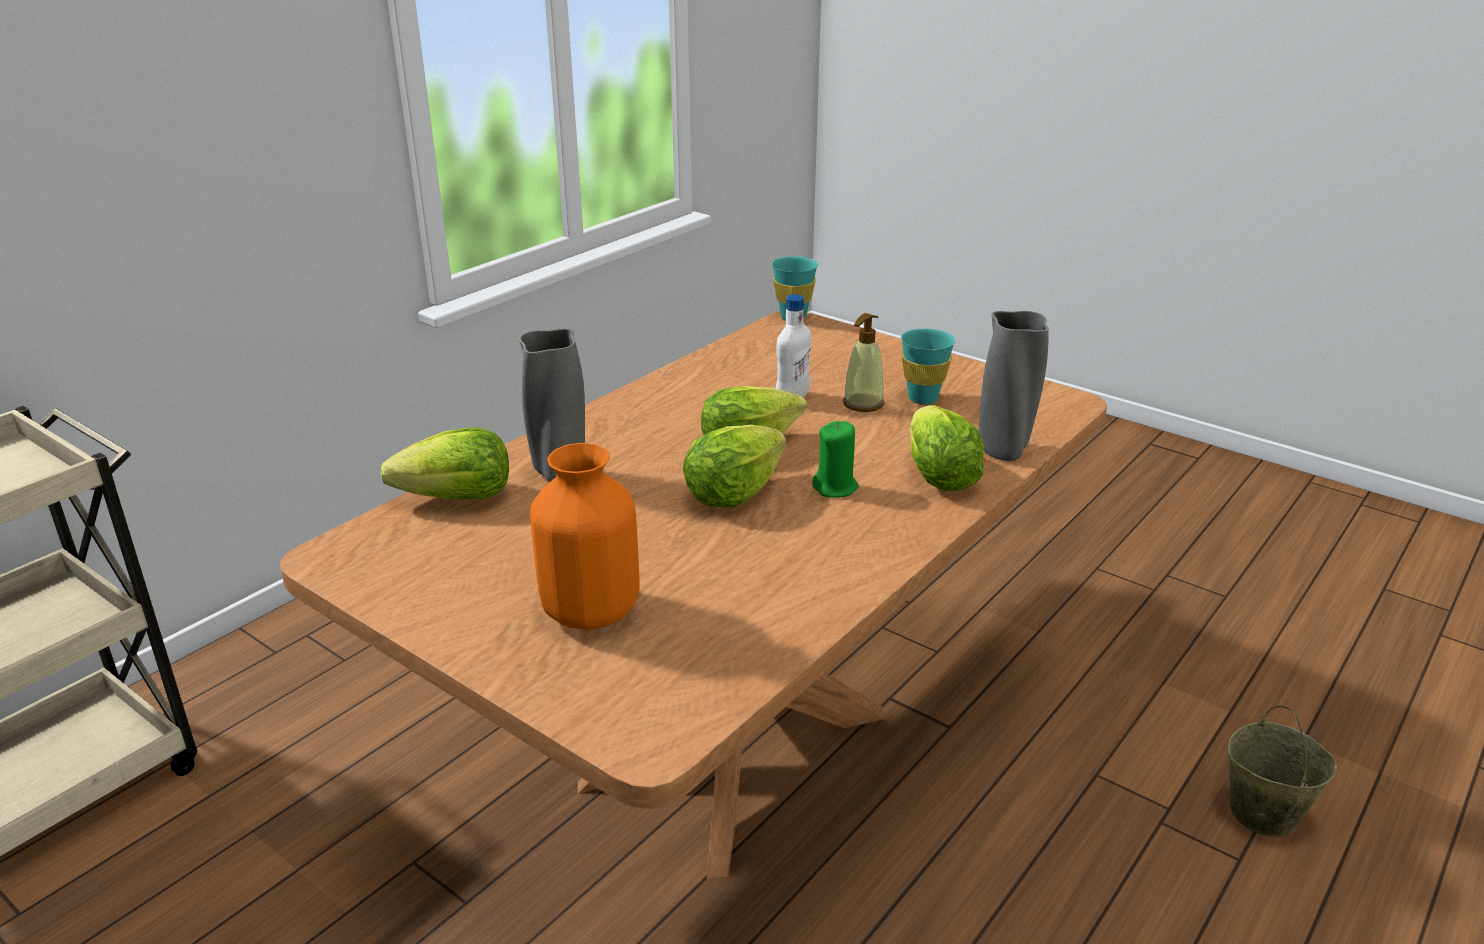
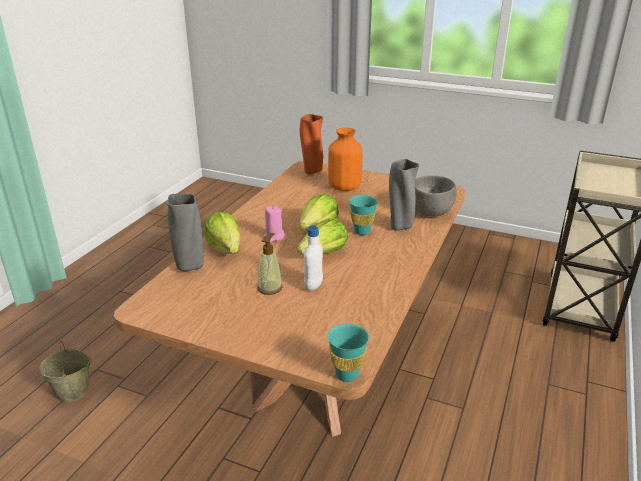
camera: 165 degrees right, 0 degrees up
lettuce [380,428,509,500] -> grey bowl [415,175,457,216]
green candle [812,421,859,497] -> pink candle [264,206,285,242]
turquoise cup [901,328,955,404] -> turquoise cup moved to [349,195,378,235]
none -> orange vase [300,114,323,174]

